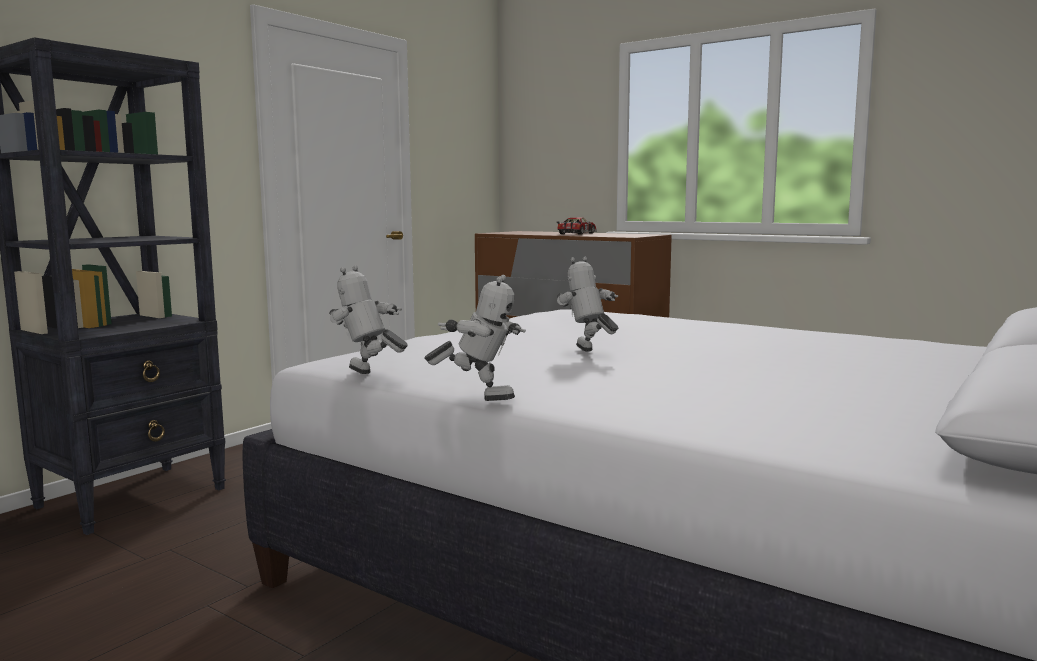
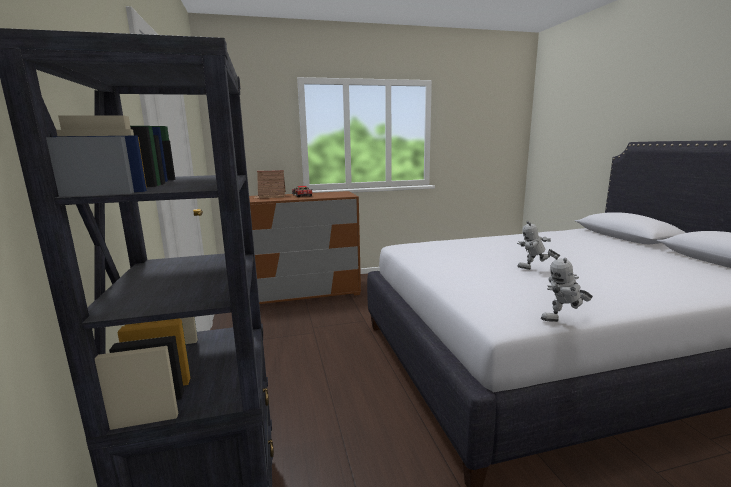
camera: 50 degrees left, 5 degrees up
toy robot [424,275,526,401] -> none
none -> toy house [254,170,286,199]

